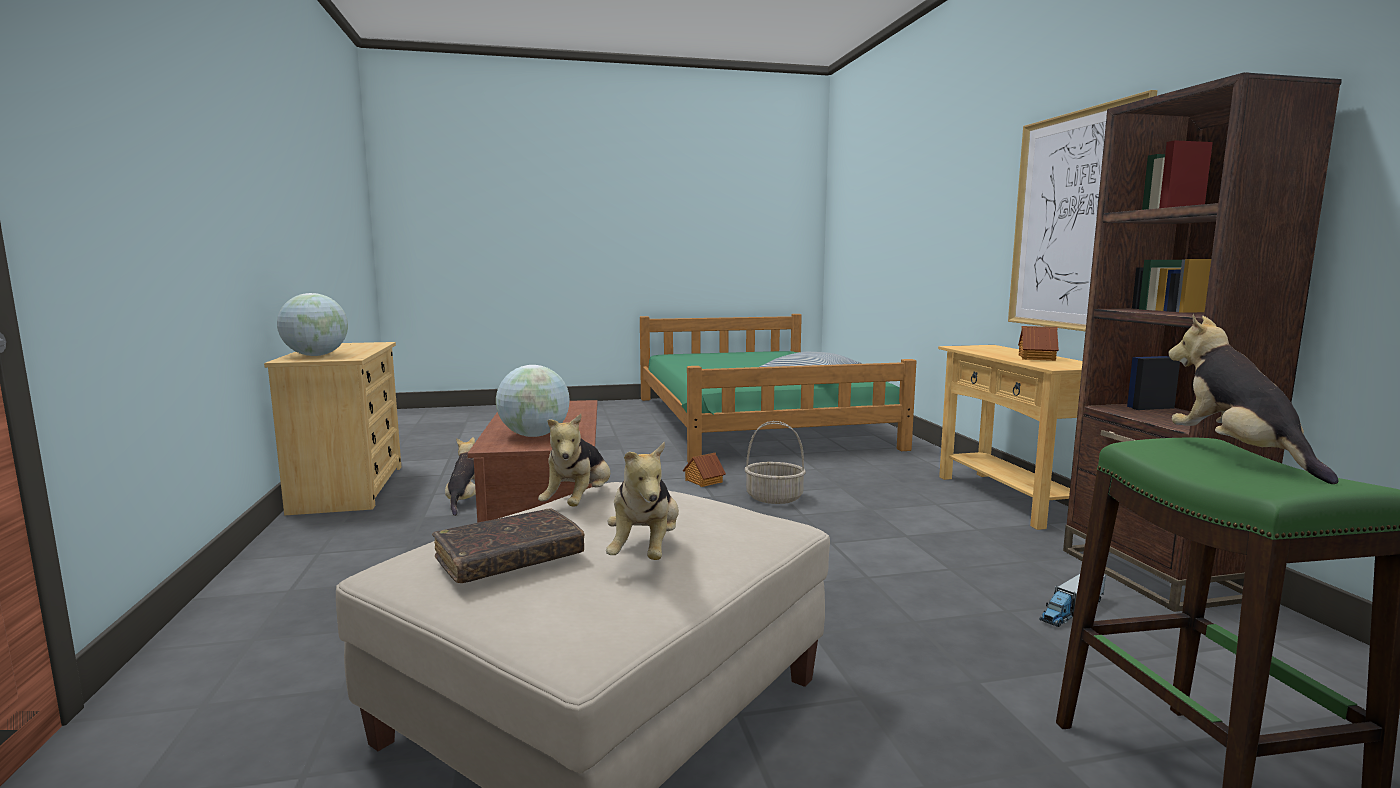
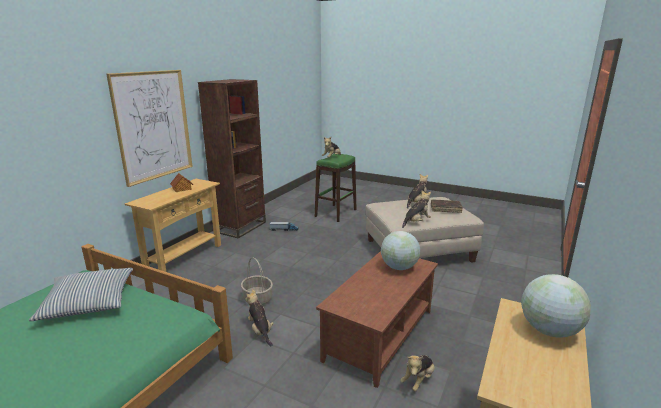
camera: 140 degrees left, 10 degrees up
toy house [683,453,726,487] -> plush toy [245,289,273,346]

